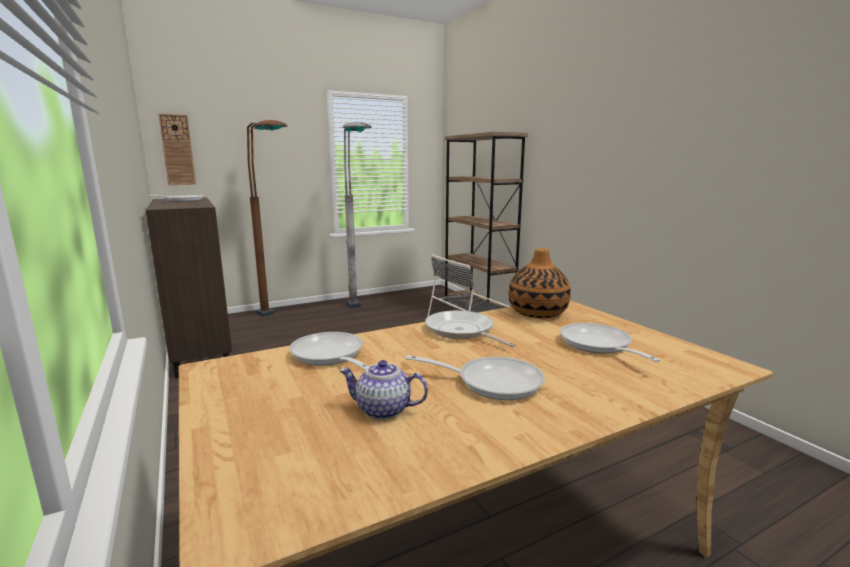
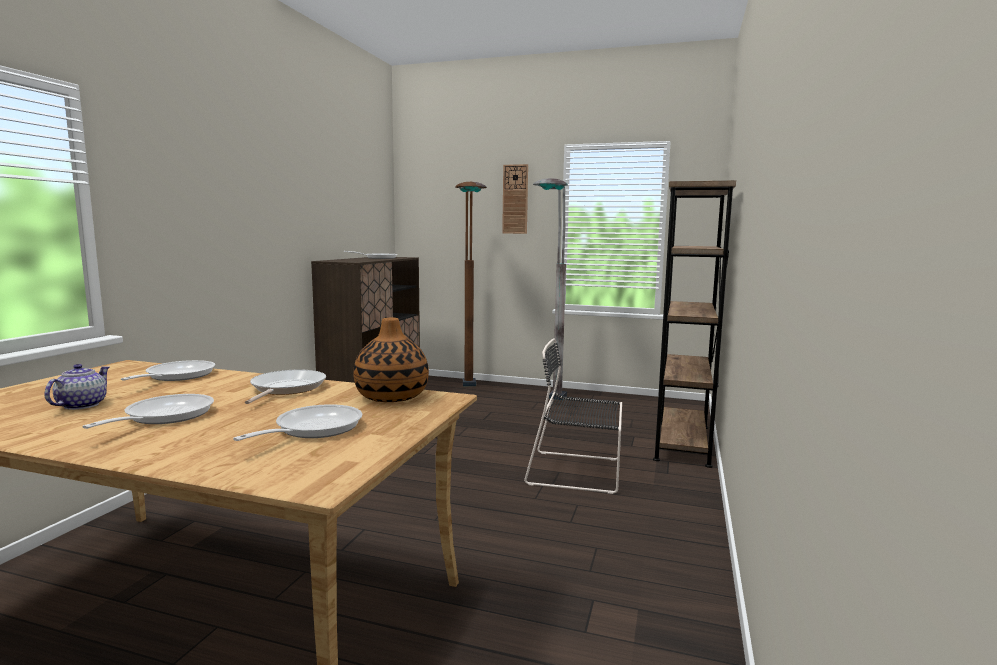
camera: 45 degrees right, 5 degrees down
wall clock [158,113,196,185] -> wall clock moved to [502,164,528,234]
teapot [339,360,428,420] -> teapot turned 45 degrees clockwise [45,364,109,410]
frying pan [406,355,545,400] -> frying pan turned 135 degrees counterclockwise [82,394,214,429]

